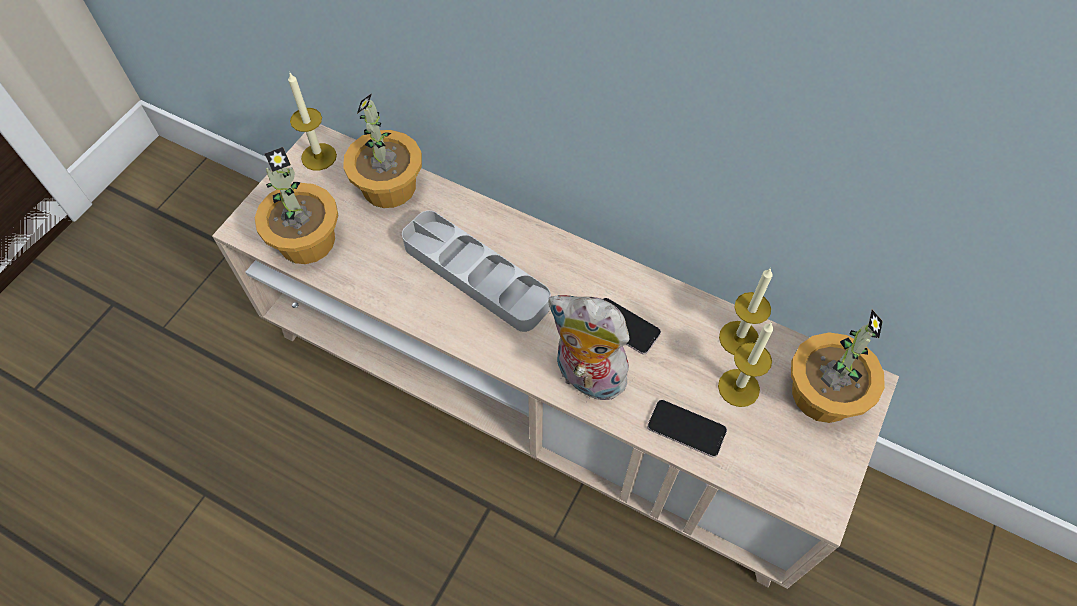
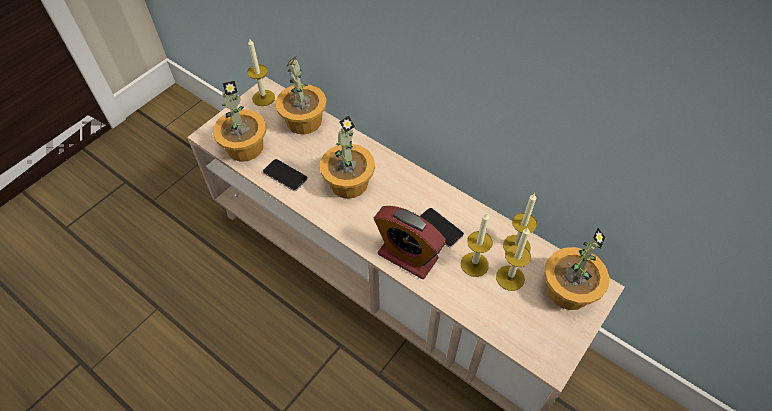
camera: 10 degrees right, 5 degrees down
grey tray [402,210,551,332] -> potted plant [320,116,375,199]
plush toy [548,295,630,403] -> alarm clock [374,206,446,279]
phone [647,399,727,458] -> phone moved to [263,159,308,191]
none -> candle [461,213,493,277]

